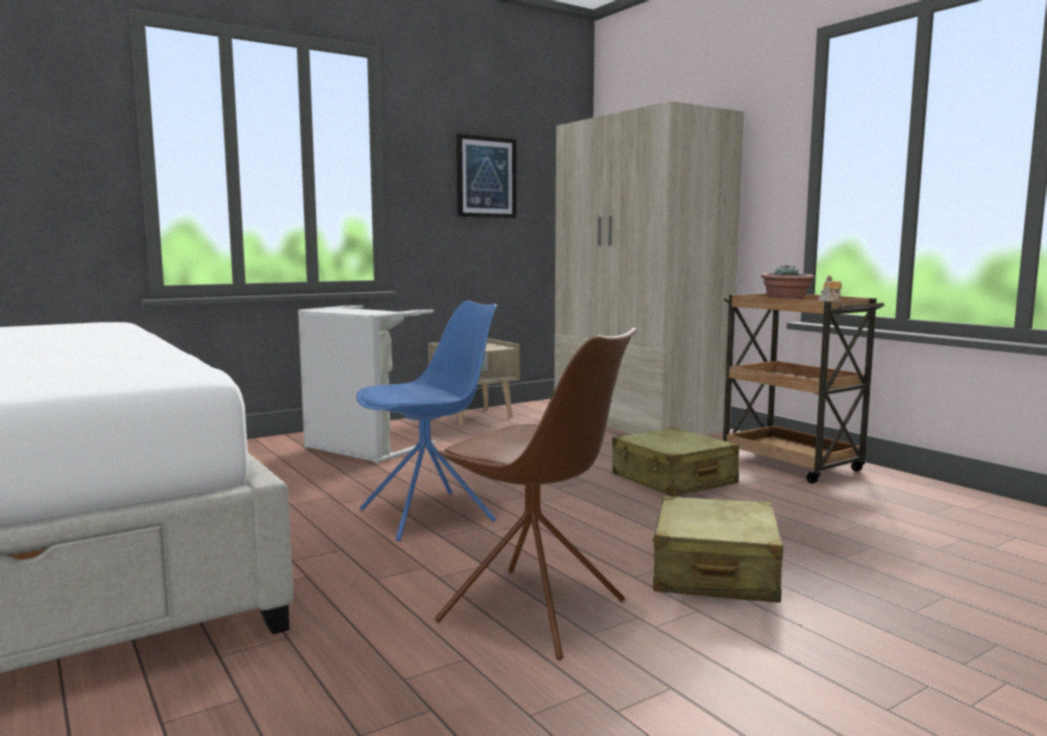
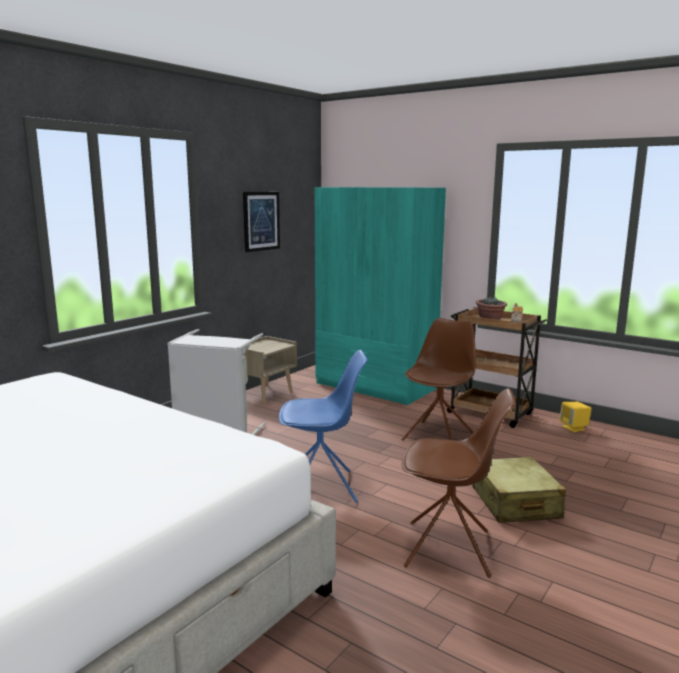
camera: 20 degrees left, 5 degrees up
blue chair [356,300,497,541] -> blue chair turned 45 degrees clockwise [279,350,368,503]
beige wardrobe [554,101,744,436] -> turquoise wardrobe [315,187,446,405]
beige suitcase [612,427,739,497] -> brown chair [401,318,476,441]
none -> yellow speaker [559,402,592,432]

